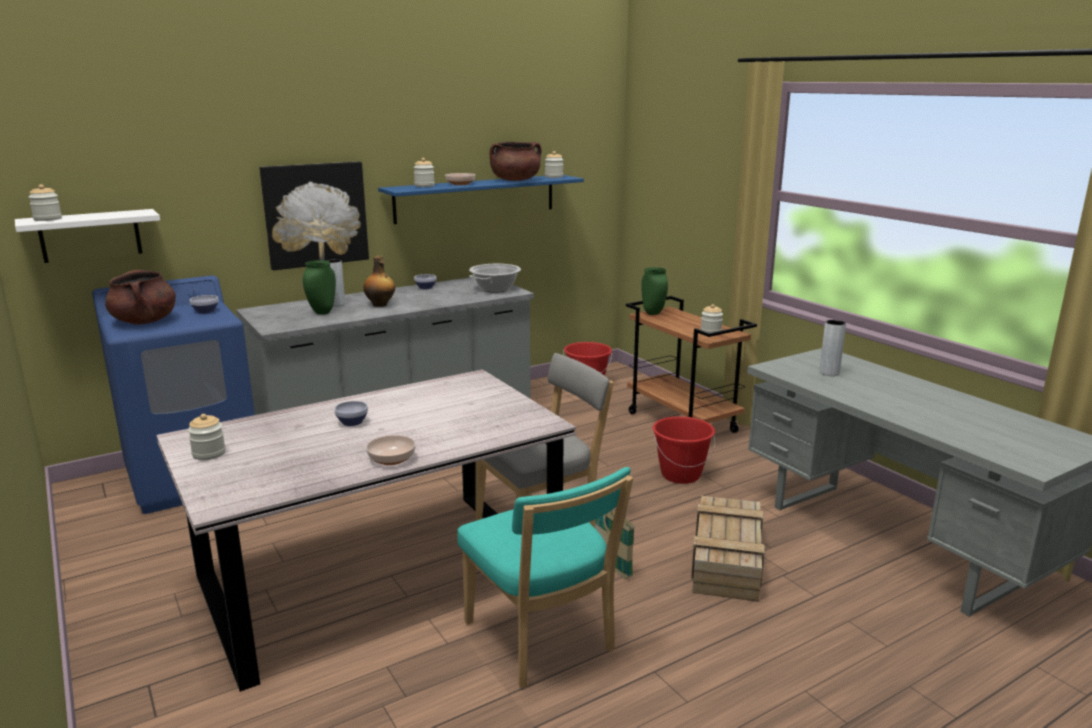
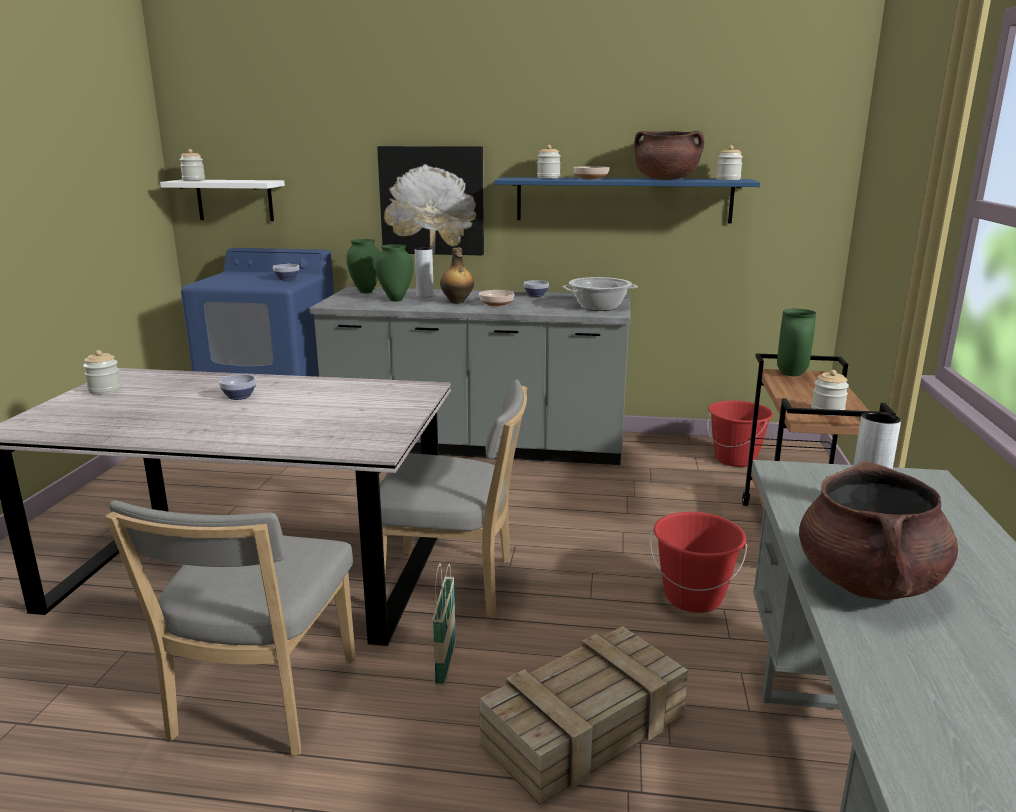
camera: 40 degrees right, 0 degrees up
brown cooking pot [105,270,176,325] -> brown cooking pot moved to [799,461,958,600]
bowl [366,435,416,465] -> bowl moved to [479,290,515,306]
turquoise chair [457,467,633,688] -> grey chair [105,500,356,756]
none -> green vase [346,239,380,293]

